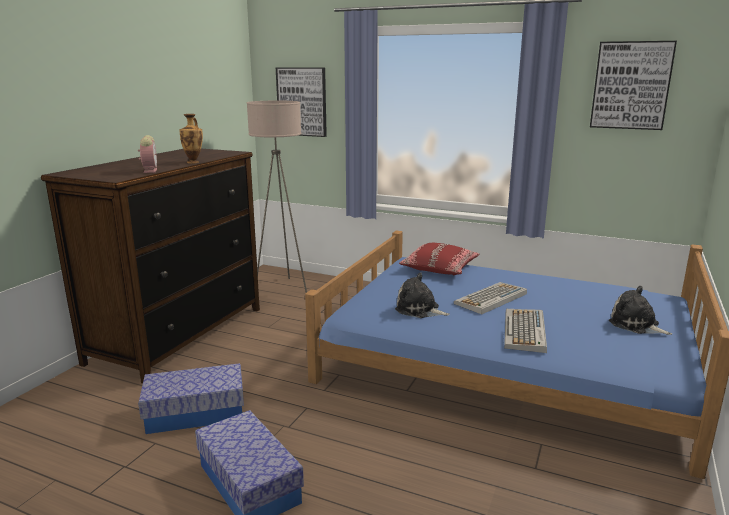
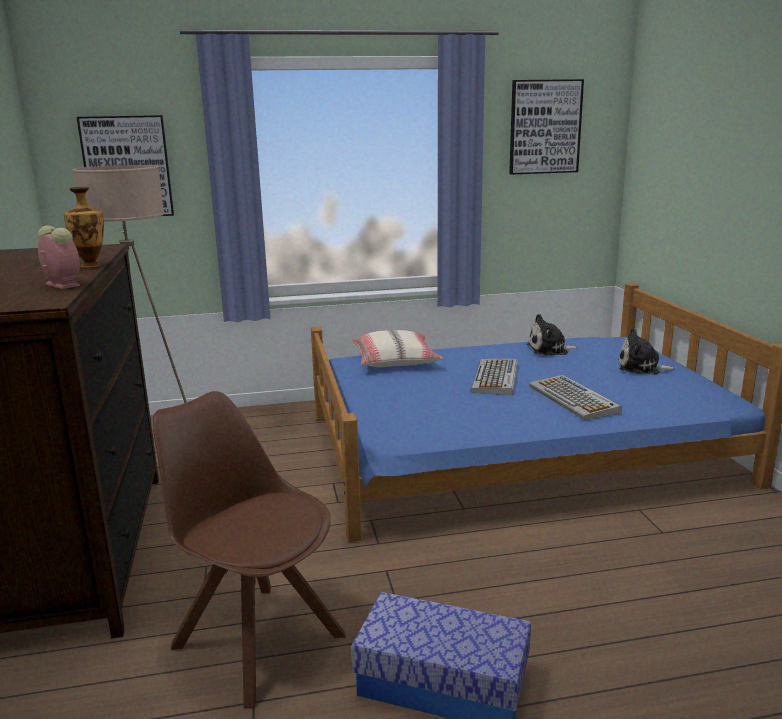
camera: 35 degrees left, 0 degrees up
storage box [138,363,244,434] -> brown chair [153,391,346,708]
plush toy [395,273,450,318] -> plush toy moved to [527,314,579,356]
red pillow [399,243,480,276] -> beige pillow [352,330,443,367]

